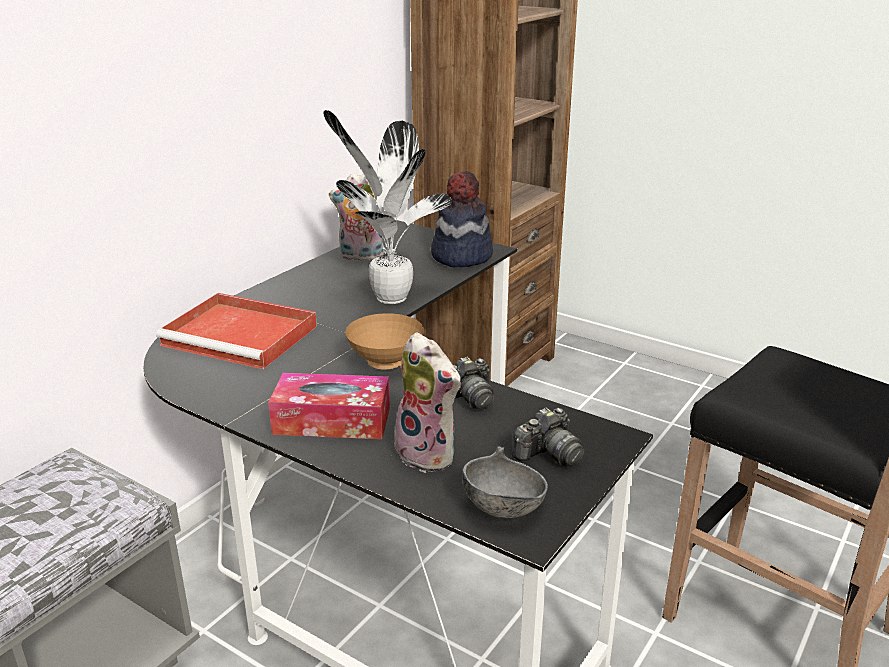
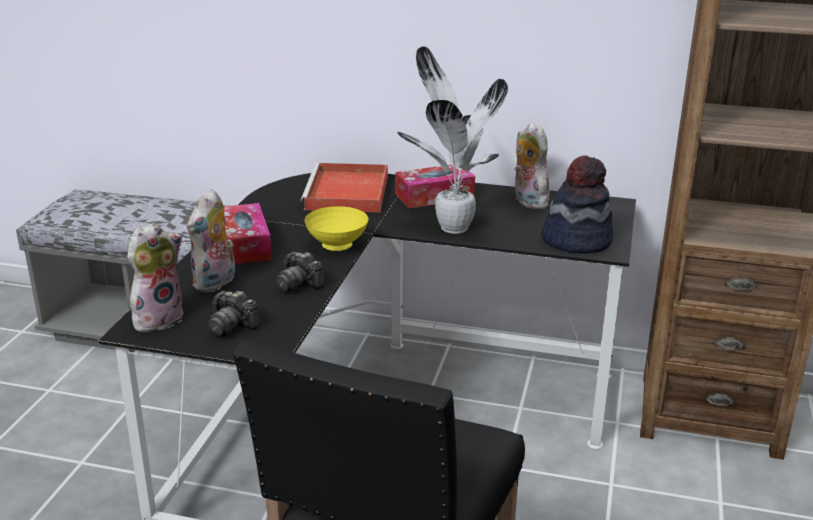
camera: 70 degrees right, 0 degrees up
brown bowl [345,313,424,370] -> yellow bowl [305,206,369,251]
grey bowl [462,446,548,519] -> plush toy [127,223,183,332]
none -> tissue box [395,165,475,208]

